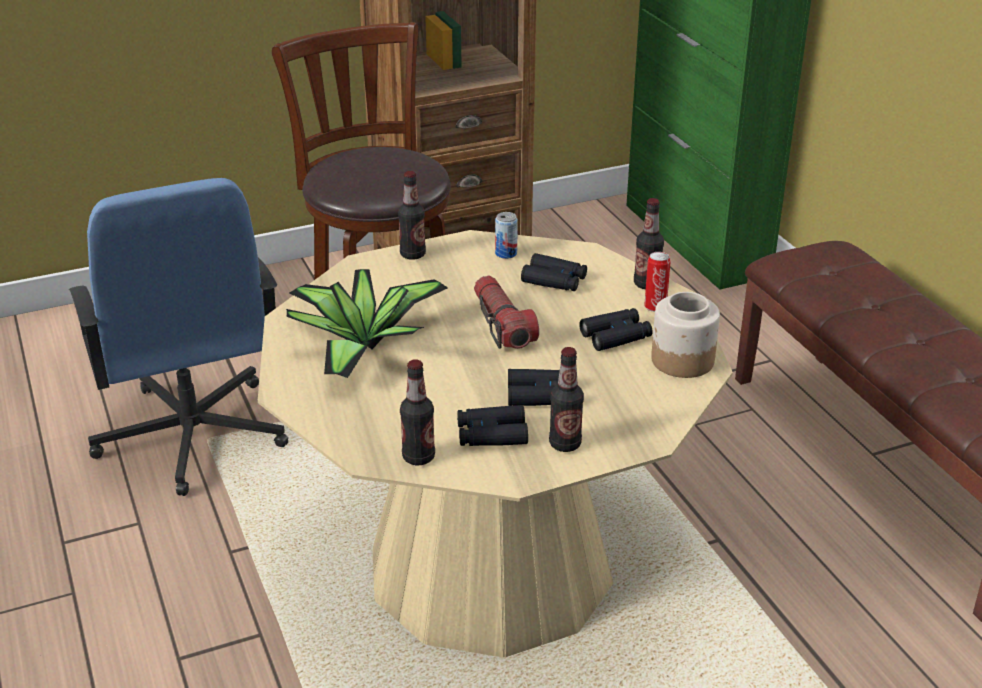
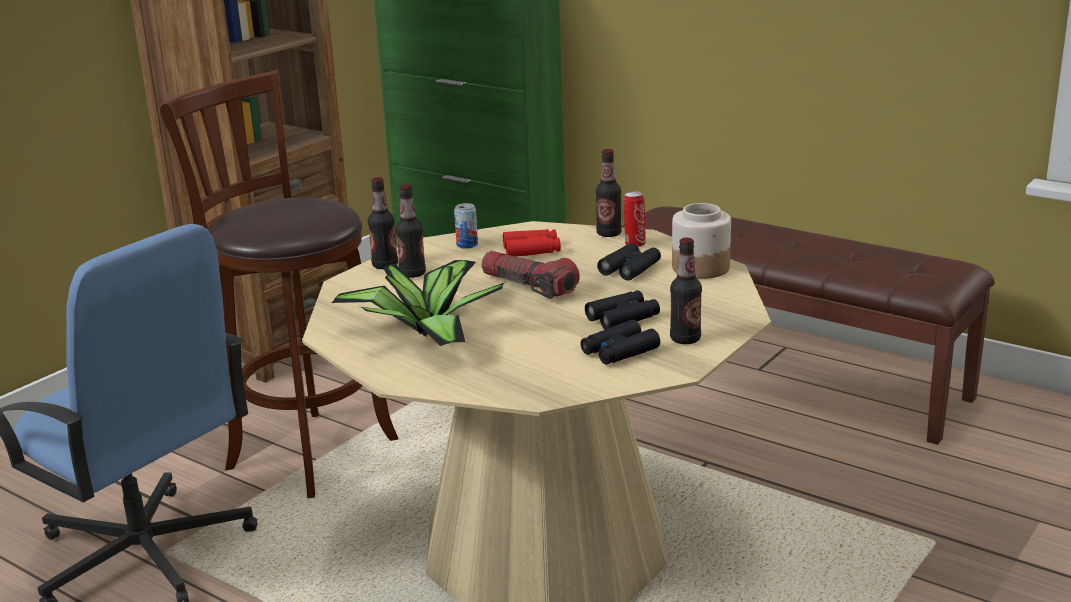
camera: 30 degrees left, 10 degrees down
bottle [400,359,435,466] -> bottle moved to [395,184,426,278]
black binoculars [521,253,587,291] -> red binoculars [503,229,561,257]

